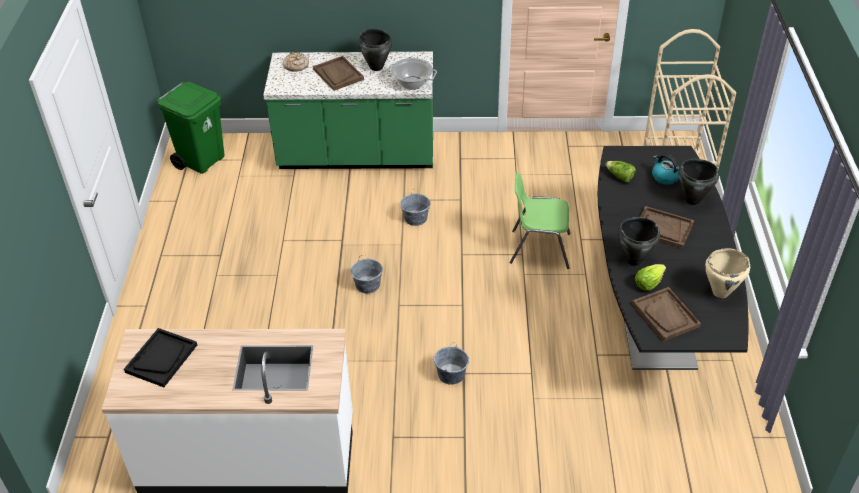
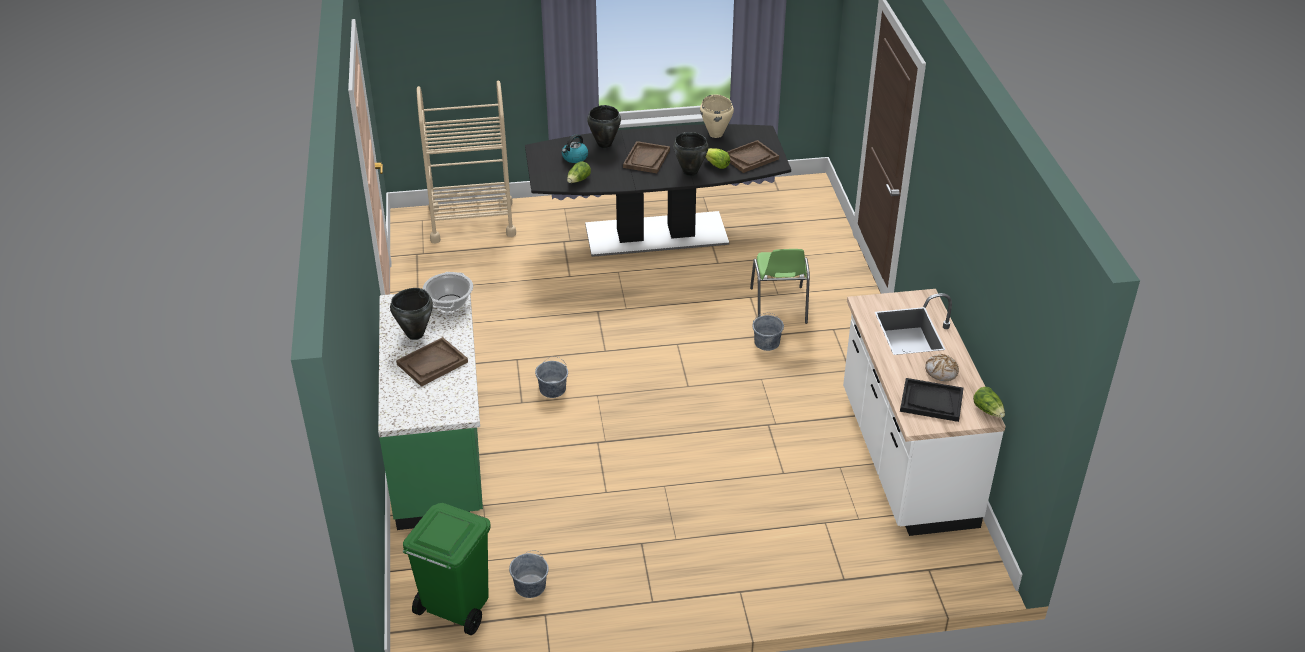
camera: 100 degrees left, 5 degrees down
bread [283,52,309,72] -> bread moved to [925,354,959,381]
grey bucket [351,255,383,293] -> grey bucket moved to [509,550,549,598]
green chair [510,172,570,269] -> green chair moved to [750,249,810,324]
none -> lettuce [973,387,1005,418]

